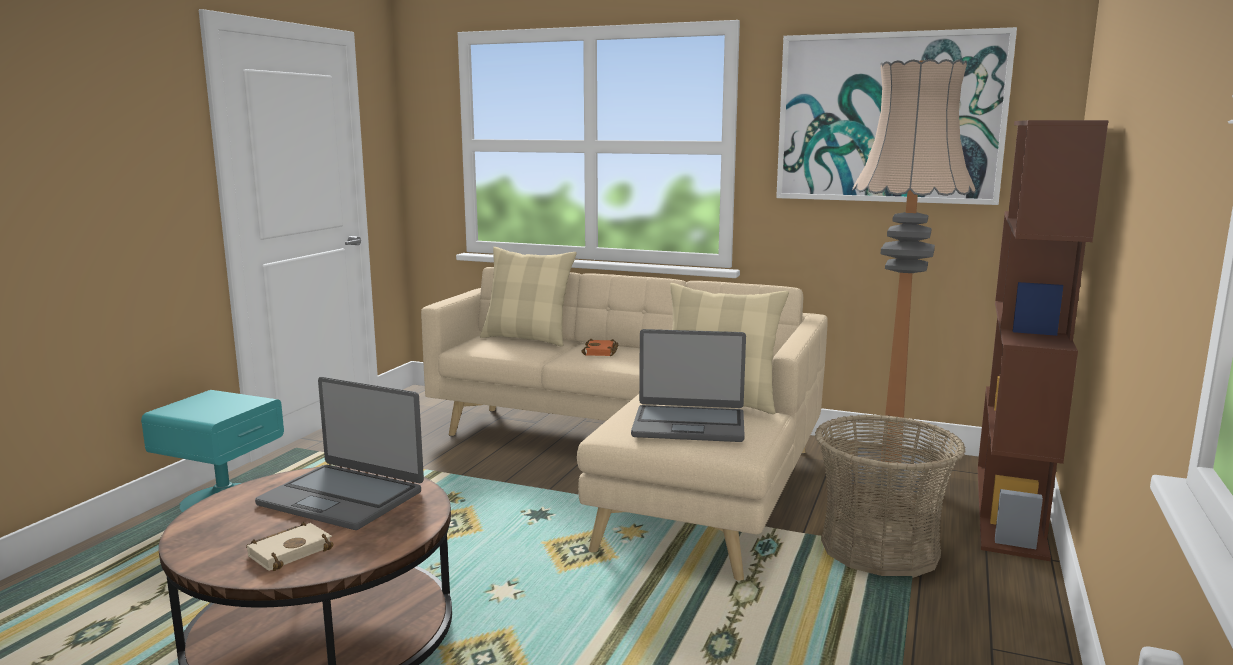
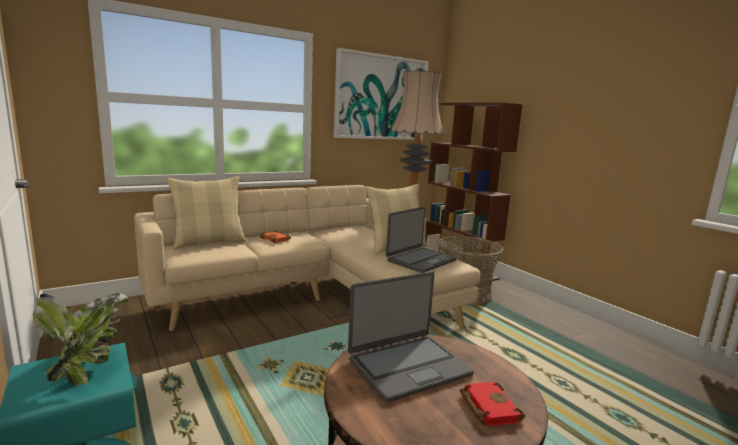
camera: 55 degrees left, 0 degrees up
beige book [246,522,333,571] -> red book [460,382,525,426]
none -> potted plant [32,293,128,386]

